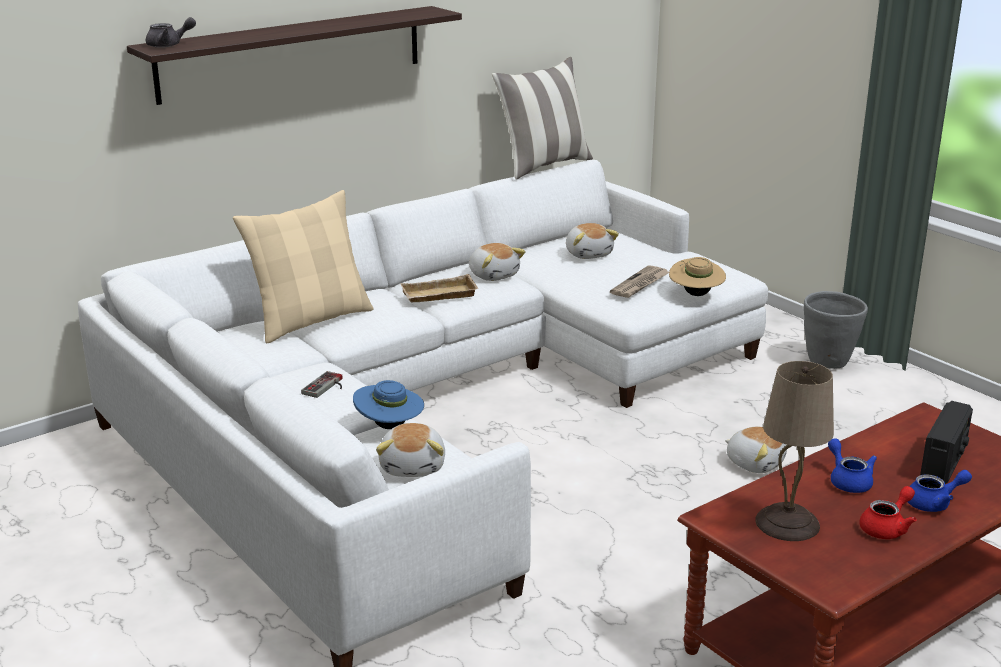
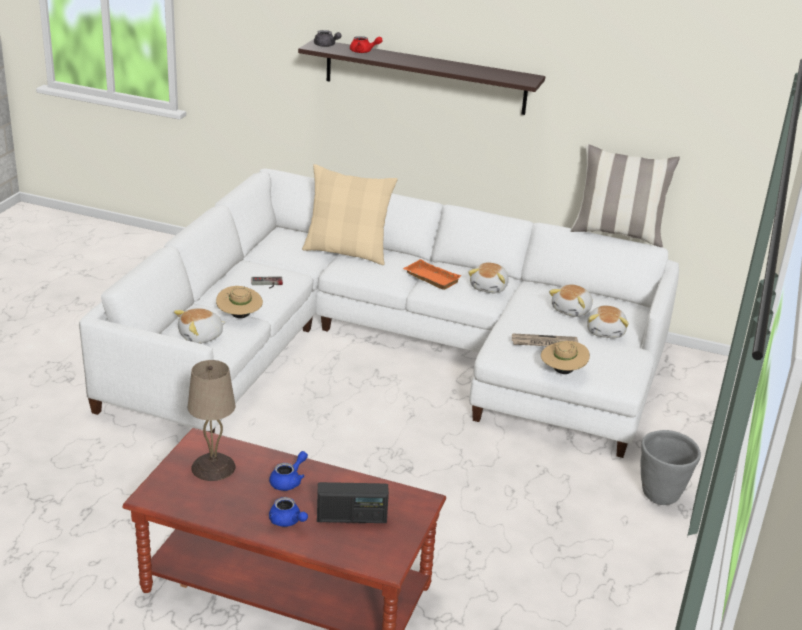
camera: 55 degrees right, 5 degrees up
blue hat [353,380,424,429] -> beige hat [216,286,263,318]
beige tray [400,274,479,303] -> orange tray [403,259,462,290]
plush toy [725,427,787,473] -> plush toy moved to [587,306,629,338]
red teapot [859,486,917,539] -> red teapot moved to [350,36,383,53]

